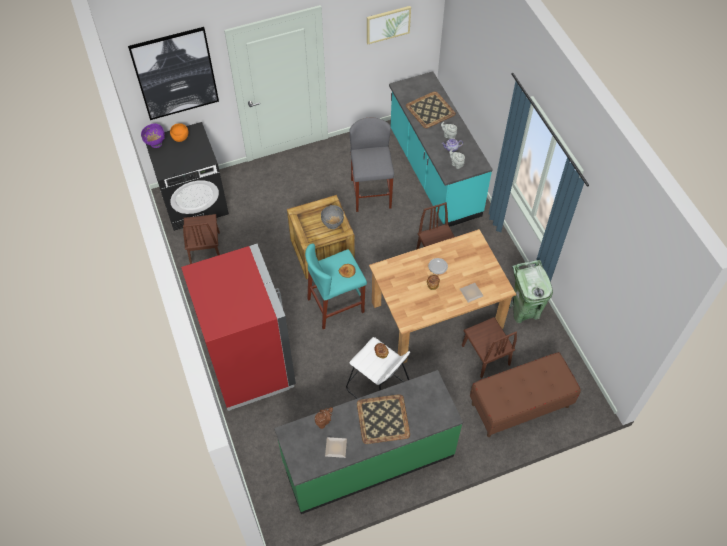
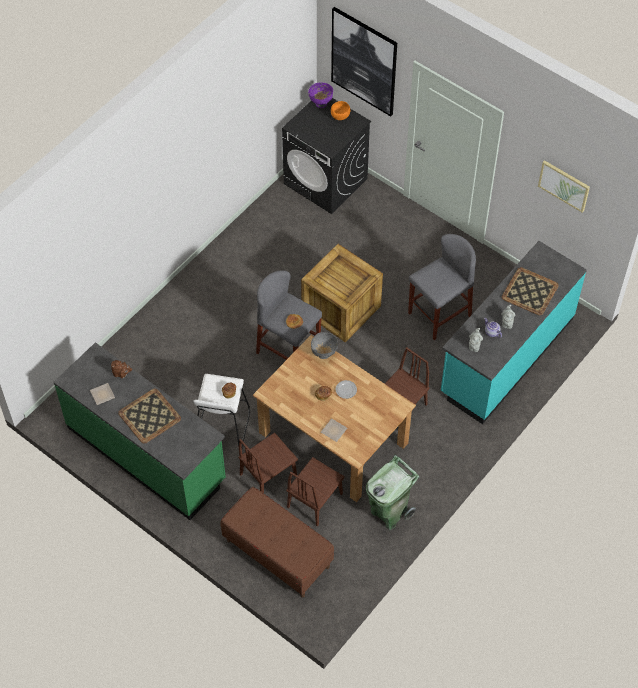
camera: 60 degrees right, 0 degrees up
red fridge [181,244,296,411] -> none
brown chair [183,214,220,264] -> brown chair moved to [239,432,298,493]
turquoise stool [305,244,367,329] -> grey stool [256,270,322,360]
grey bowl [321,205,344,229] -> grey bowl moved to [311,332,338,359]

